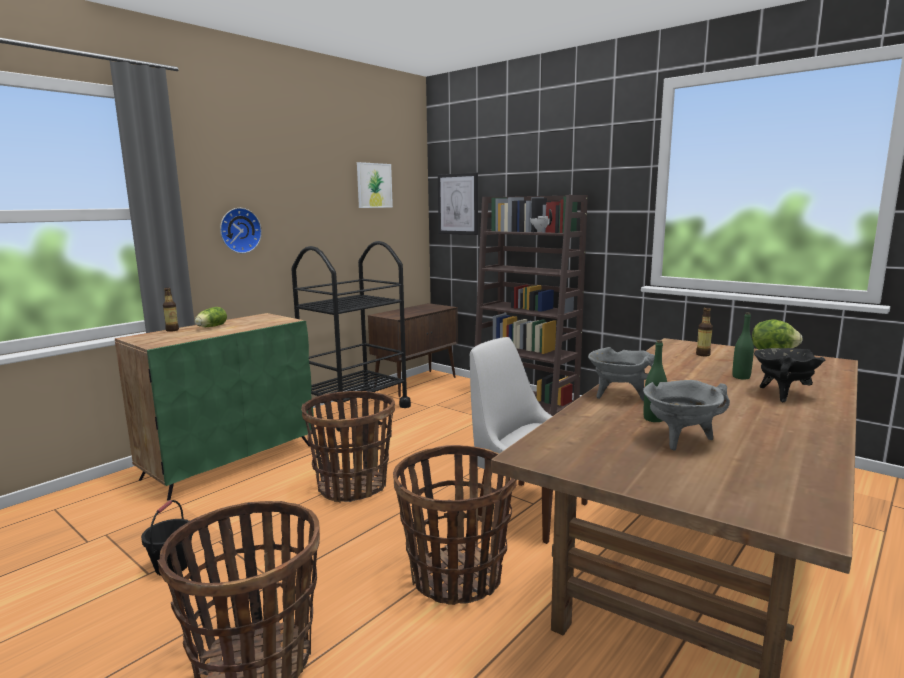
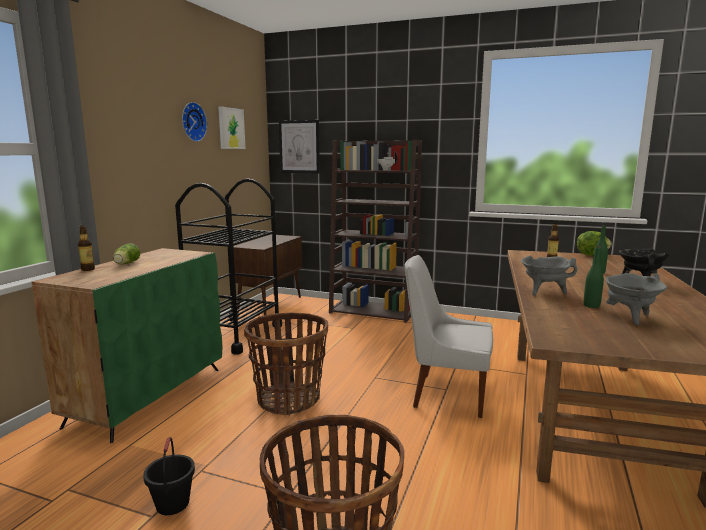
camera: 20 degrees left, 0 degrees up
wall clock [220,208,262,253] -> wall clock moved to [182,102,207,142]
basket [393,445,517,605] -> none

